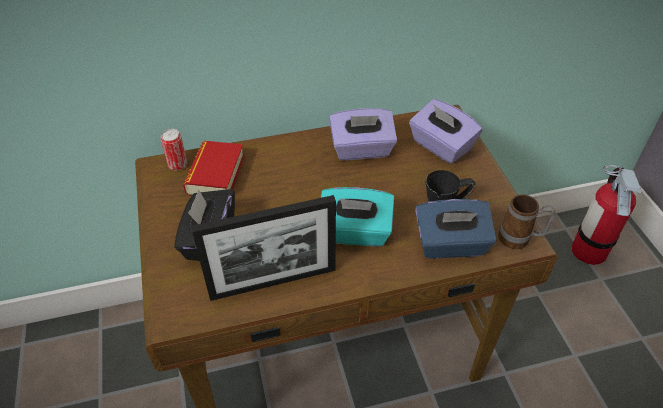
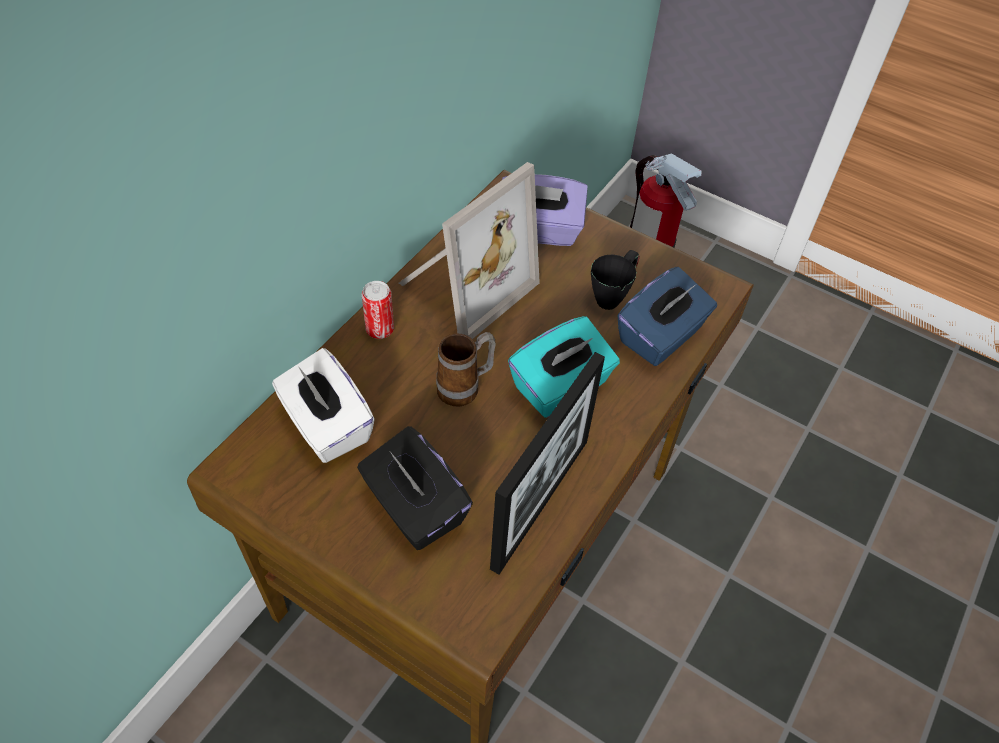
camera: 45 degrees left, 5 degrees up
can [160,129,187,171] -> can moved to [362,281,394,339]
book [183,141,245,196] -> white tissue box [272,348,375,463]
purple tissue box [329,108,397,160] -> picture frame [399,162,540,339]
mug [498,194,556,249] -> mug moved to [436,332,496,406]

